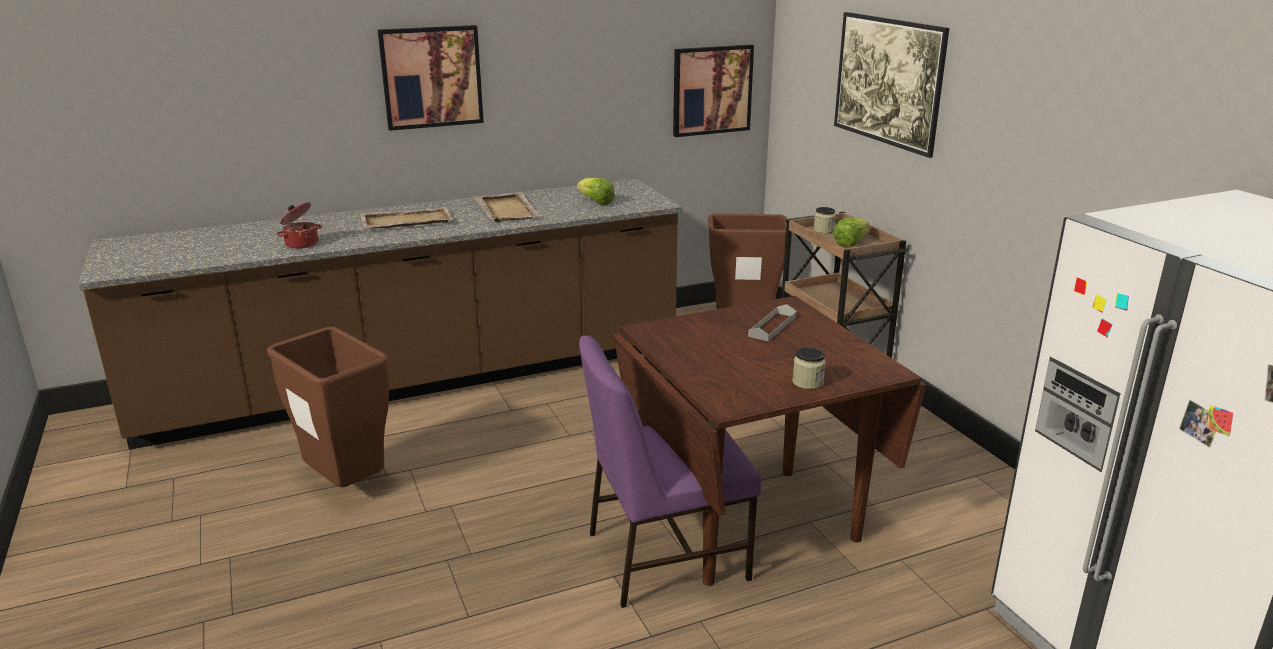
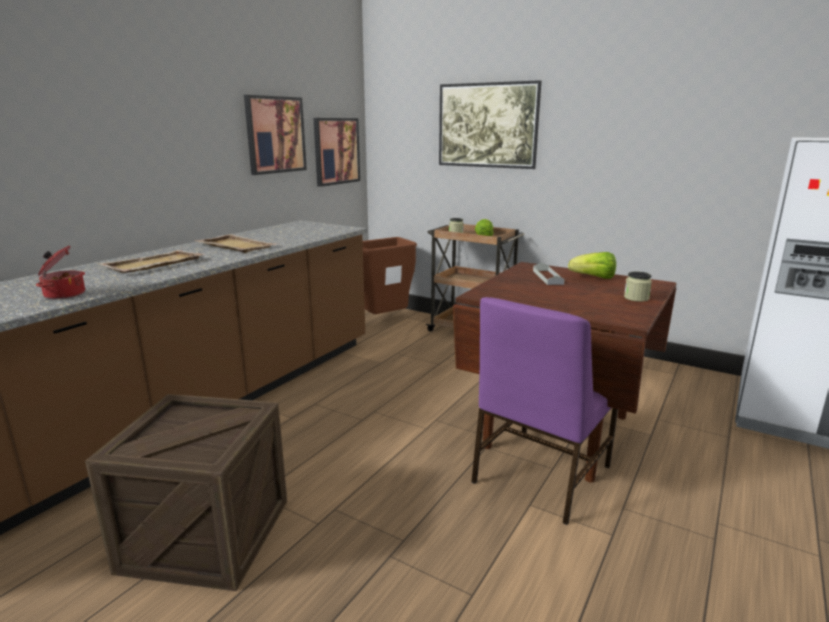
camera: 35 degrees left, 5 degrees down
brown trash can [267,327,389,487] -> crate [85,394,287,591]
picture [378,25,484,131] -> picture moved to [244,95,307,175]
lettuce [577,178,615,205] -> lettuce moved to [568,252,616,279]

